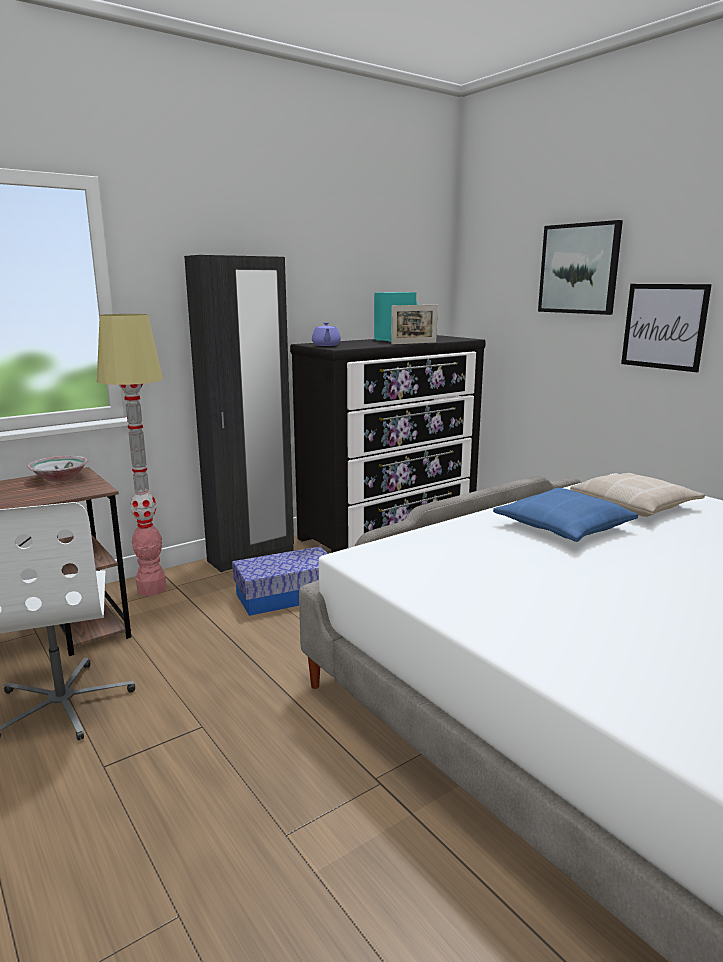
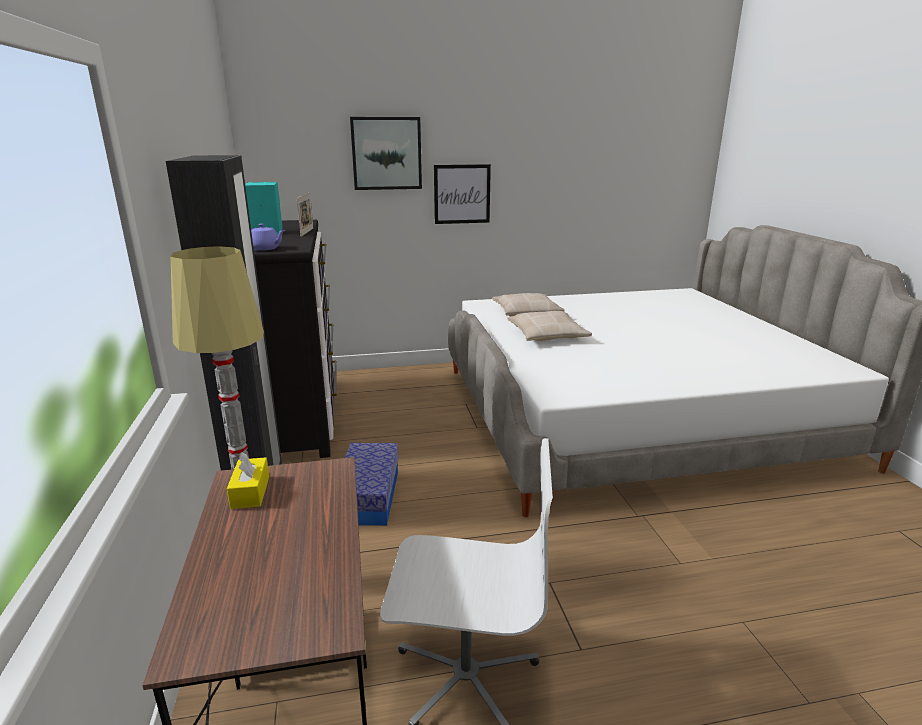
camera: 65 degrees left, 5 degrees up
bowl [27,456,88,482] -> yellow tissue box [227,452,269,509]
blue pillow [493,488,638,542] -> beige pillow [508,311,592,341]

